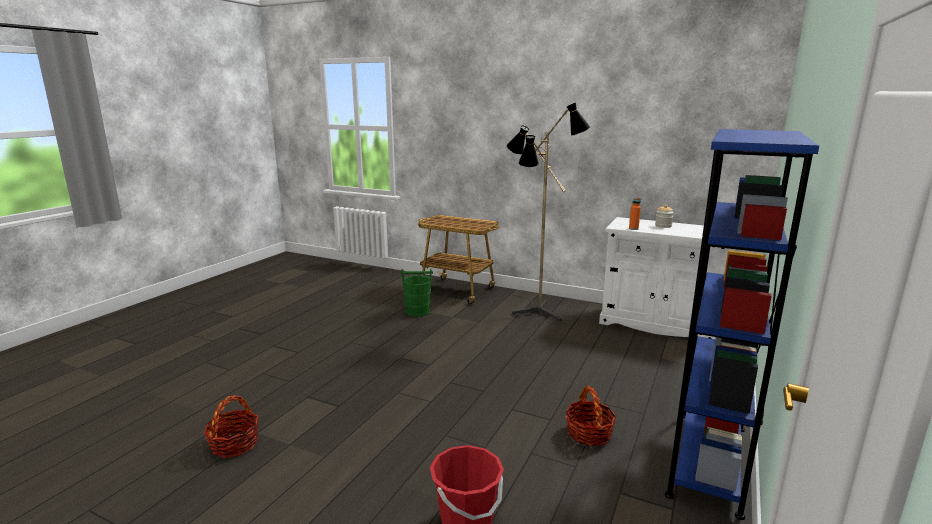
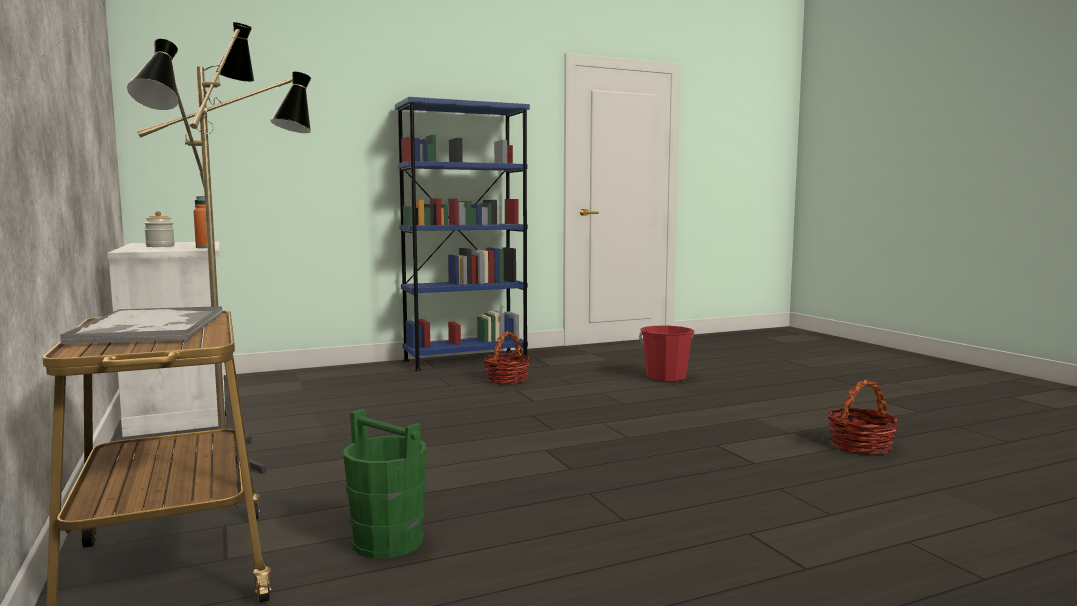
camera: 140 degrees left, 10 degrees down
none -> tray [58,306,222,344]

